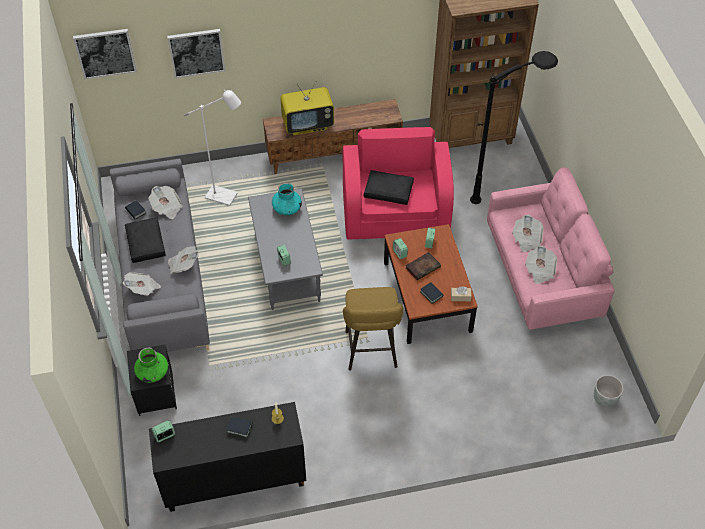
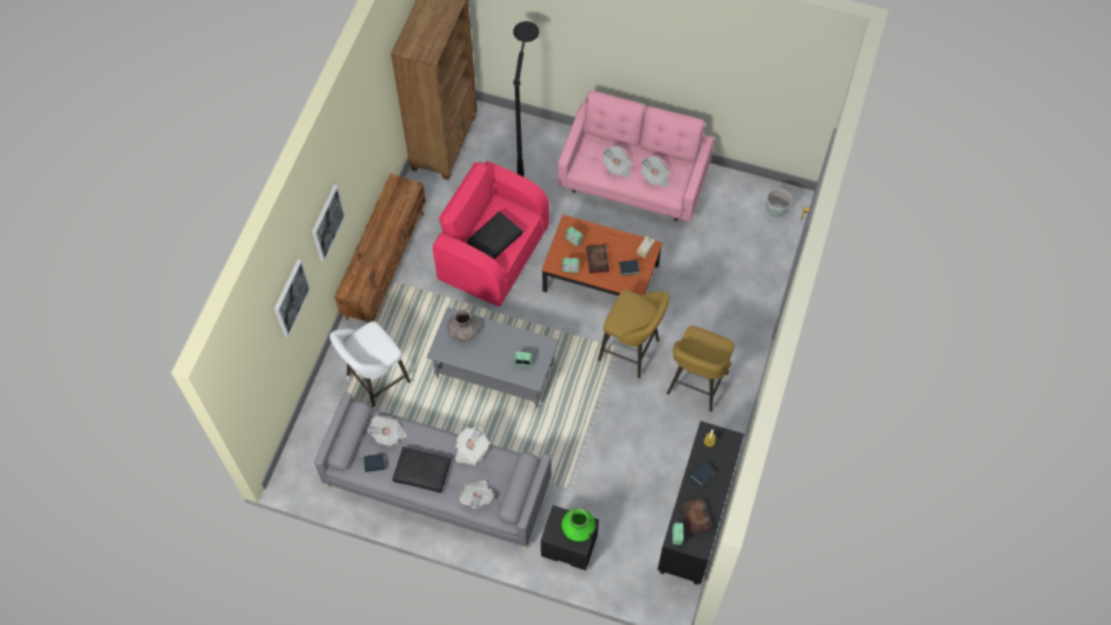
camera: 60 degrees left, 10 degrees up
picture [73,29,137,79] -> picture moved to [312,185,346,262]
white floor lamp [184,90,241,206] -> white stool [330,321,412,409]
turquoise vase [272,183,302,215] -> grey vase [448,309,480,341]
television [280,81,334,135] -> none
none -> yellow stool [667,326,734,412]
none -> book [682,498,712,535]

